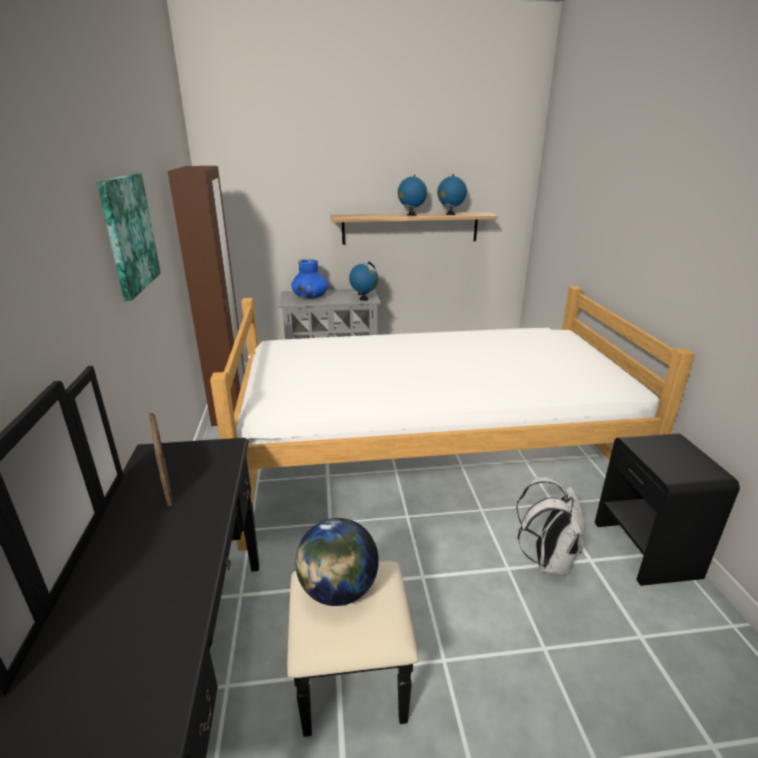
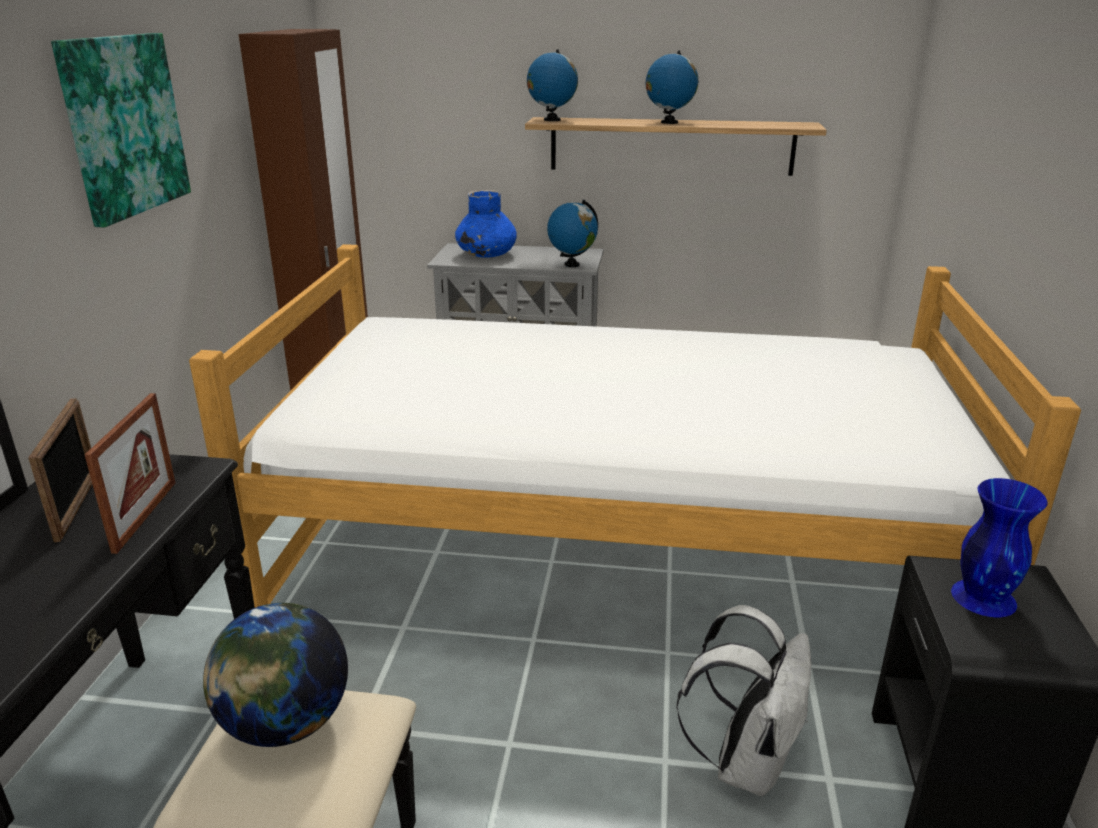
camera: 15 degrees right, 0 degrees up
globe [437,174,467,215] -> globe moved to [527,49,578,121]
none -> picture frame [85,393,175,554]
none -> blue vase [951,478,1048,617]

